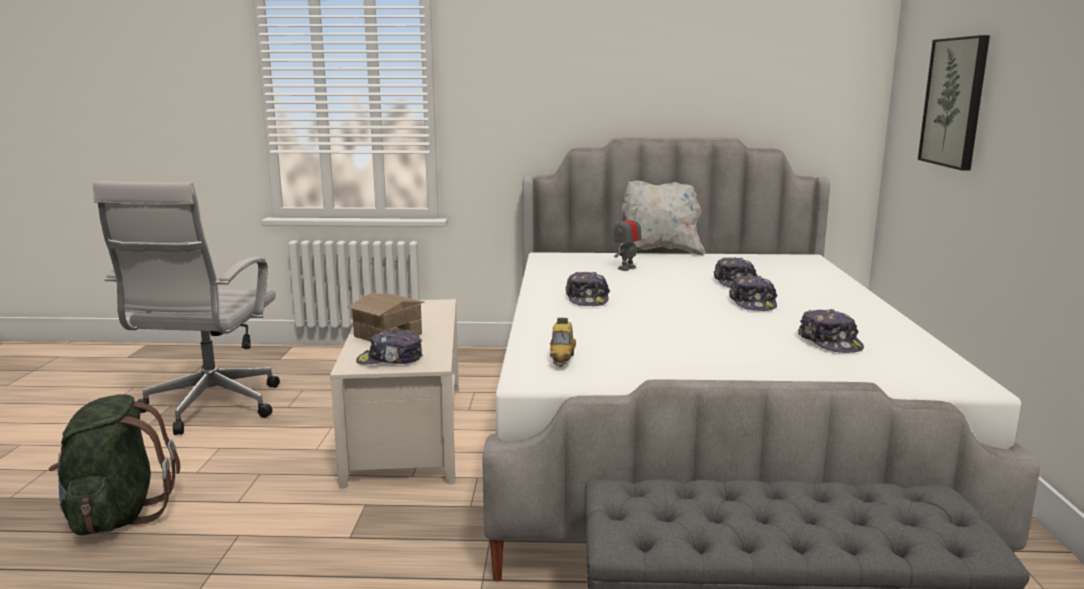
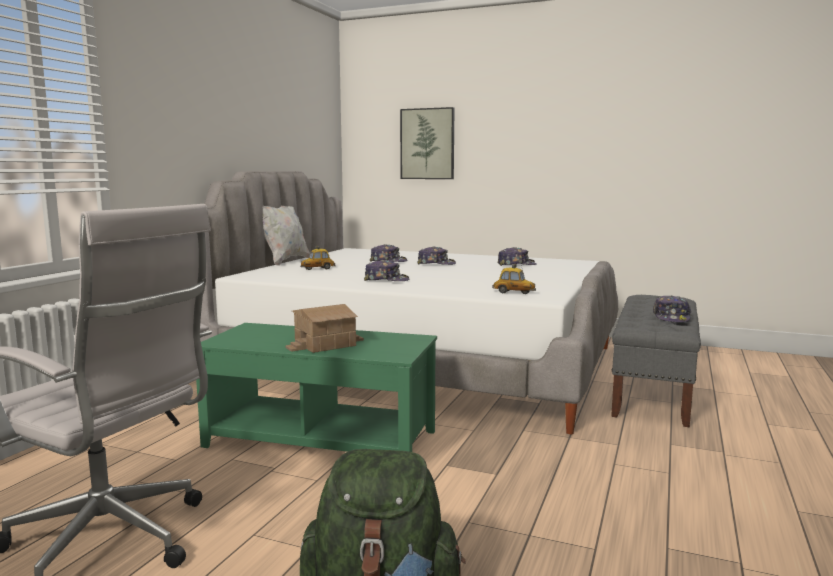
camera: 70 degrees left, 5 degrees down
beige coffee table [330,299,459,488] -> green coffee table [196,323,437,452]
cap [356,330,423,365] -> cap moved to [653,295,692,322]
toy robot [614,208,642,271] -> toy car [300,246,335,270]

